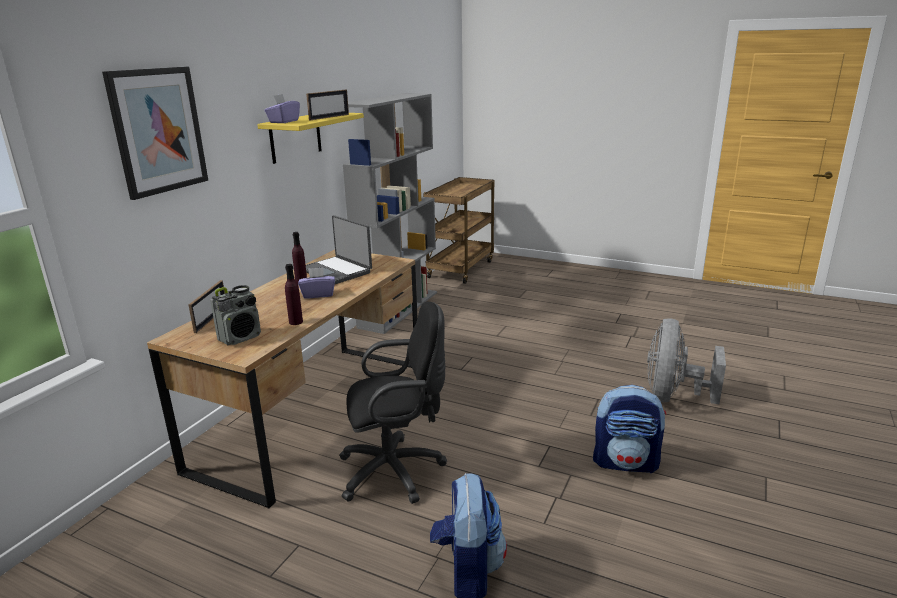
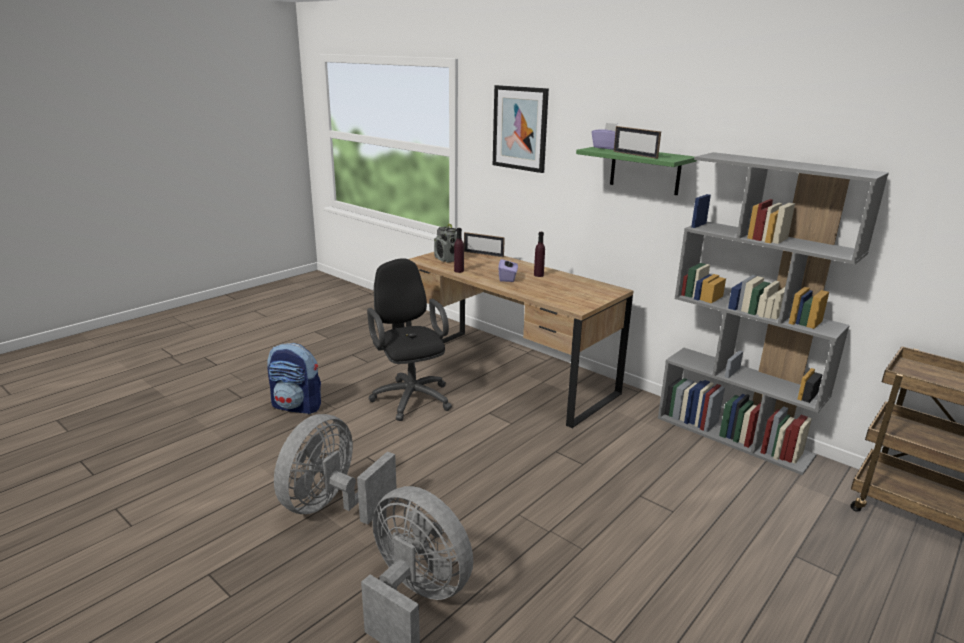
camera: 105 degrees right, 0 degrees up
yellow shelf [257,113,364,164] -> green shelf [576,147,697,195]
laptop [306,215,372,284] -> none
black office chair [339,302,447,504] -> black office chair turned 150 degrees clockwise [367,259,452,421]
backpack [593,385,667,473] -> grey fan [274,414,397,524]

